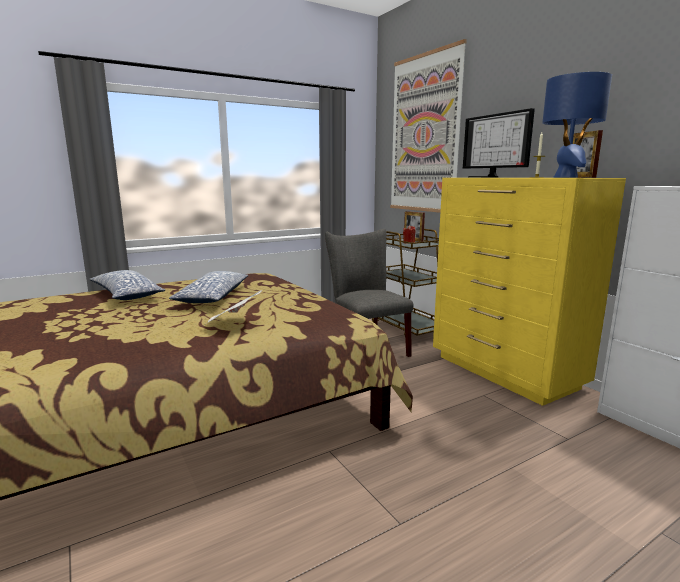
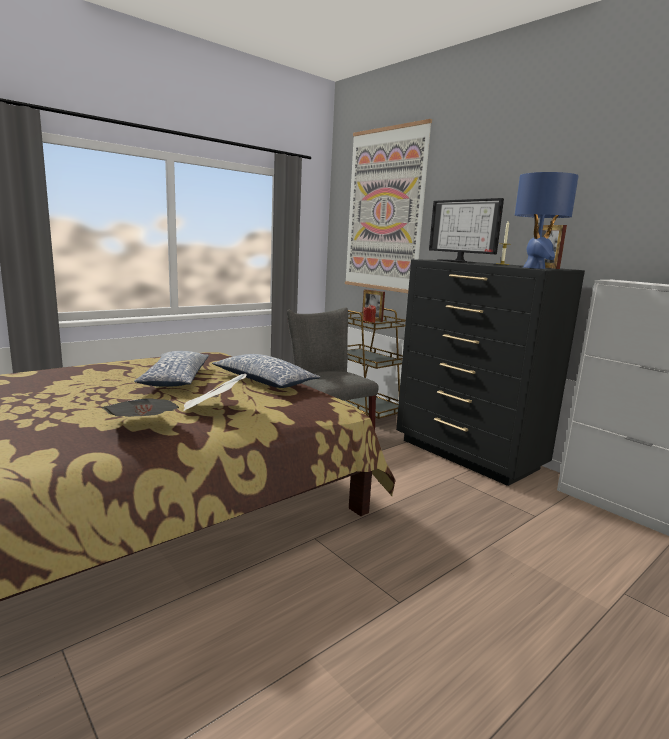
camera: 10 degrees left, 0 degrees up
pillow [90,270,165,300] -> pillow moved to [212,354,320,388]
yellow dresser [433,178,626,406] -> black dresser [396,259,585,486]
none -> newspaper [101,398,179,417]

